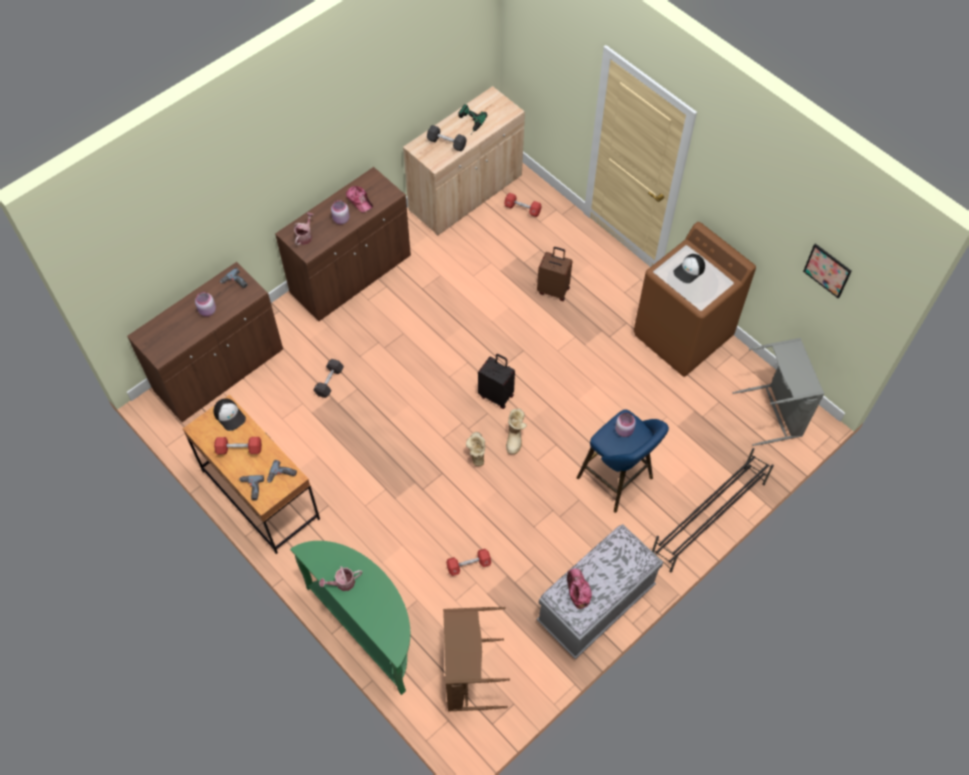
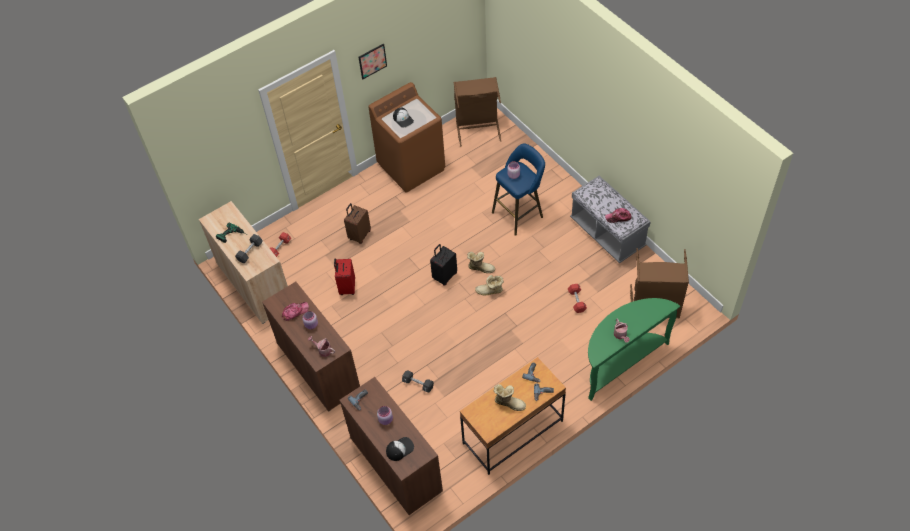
camera: 80 degrees left, 5 degrees down
cap [214,398,246,431] -> cap moved to [386,437,414,461]
red dumbbell [214,437,262,454] -> boot [494,384,526,411]
black shoe rack [652,448,774,573] -> none
grey laundry basket [732,338,824,446] -> brown laundry basket [454,77,501,146]
picture [803,244,852,298] -> picture moved to [358,44,387,79]
none -> red suitcase [334,258,355,295]

